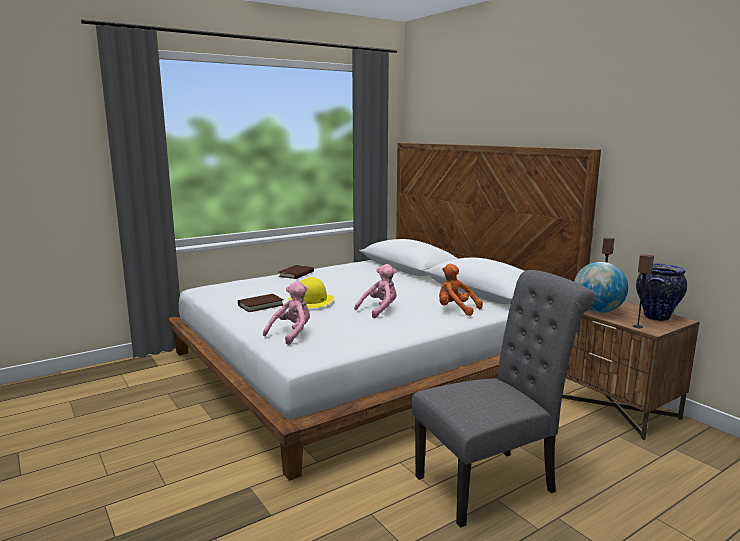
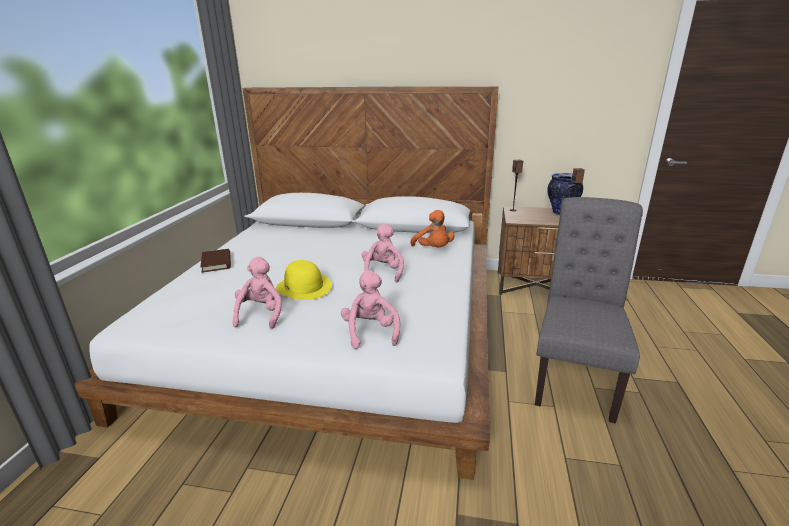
camera: 45 degrees left, 10 degrees up
brown book [238,294,284,312] -> pink plush toy [233,257,282,329]
orange plush toy [439,264,483,316] -> orange plush toy turned 105 degrees counterclockwise [411,210,455,247]
globe [574,262,628,313] -> none

